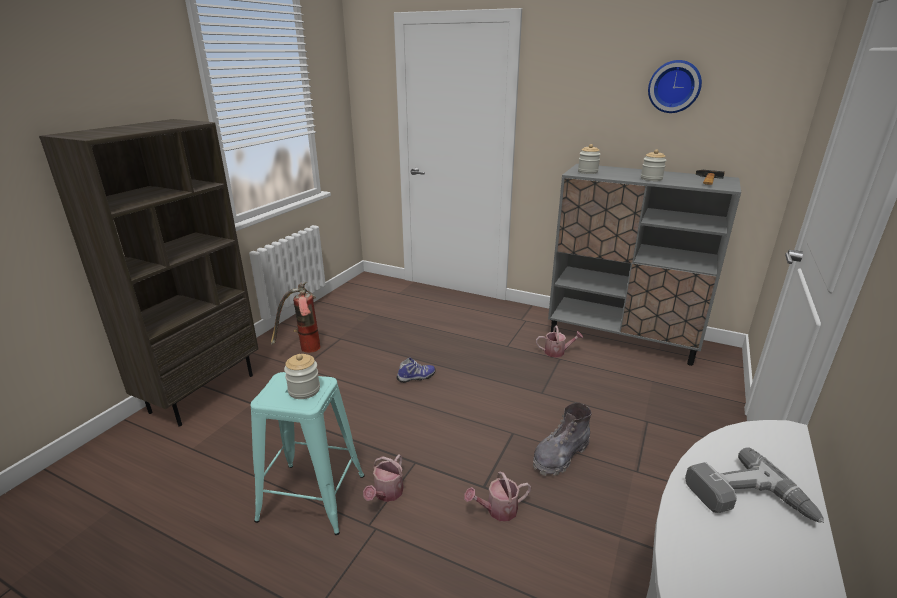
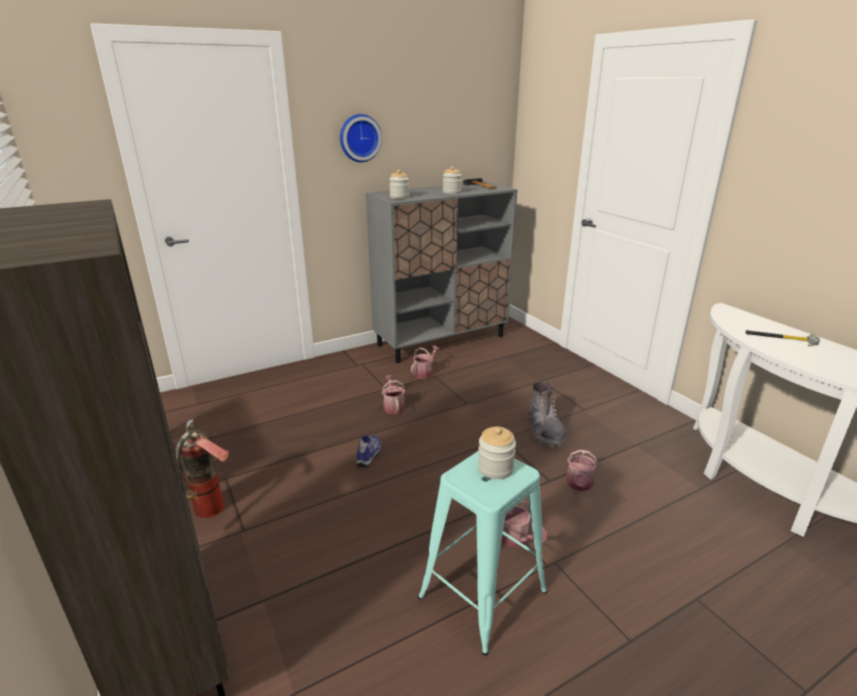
camera: 55 degrees left, 0 degrees up
wall clock [648,60,702,113] -> wall clock moved to [340,114,382,162]
power drill [685,447,824,523] -> hammer [746,330,820,346]
none -> watering can [382,375,406,414]

